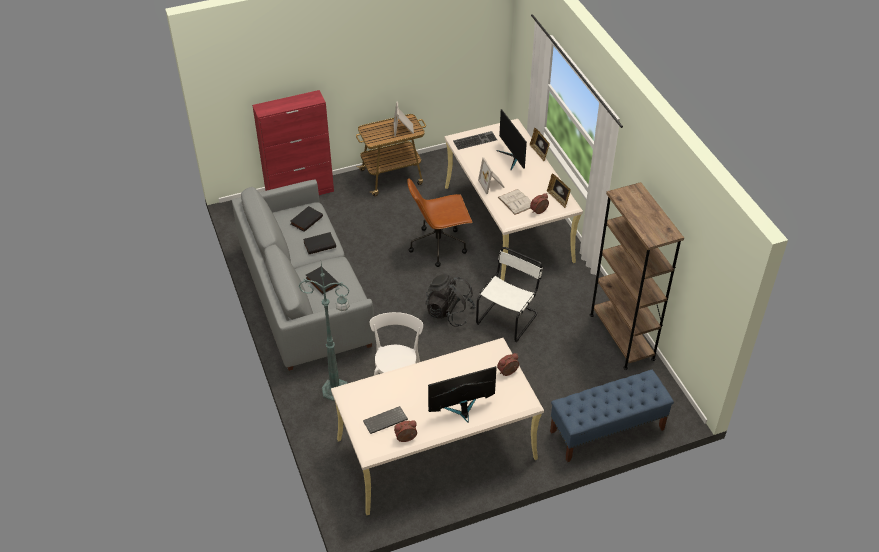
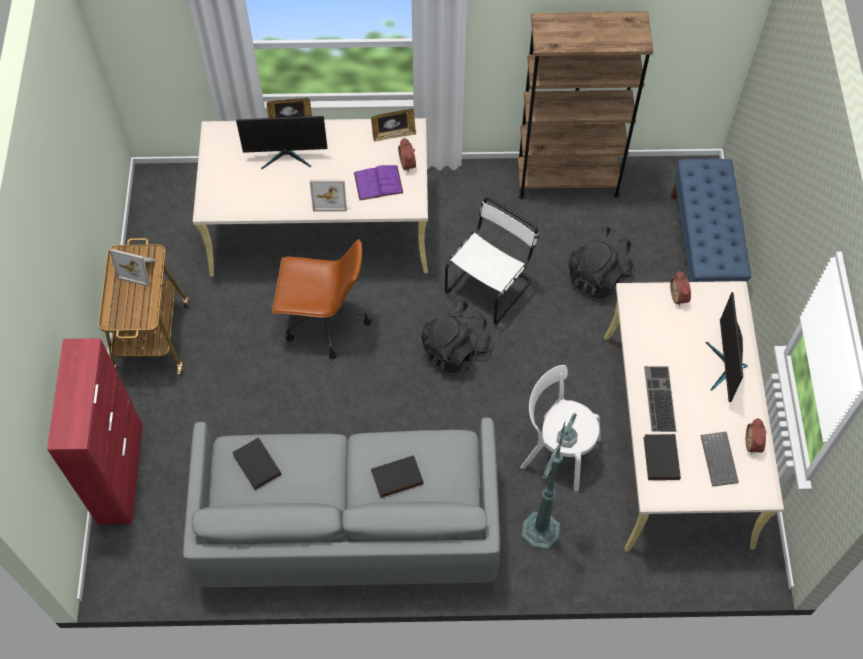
camera: 70 degrees left, 15 degrees up
black book [303,232,336,254] -> black book moved to [643,434,681,480]
brown office chair [407,178,473,267] -> brown office chair turned 90 degrees counterclockwise [272,239,371,359]
keyboard [453,131,497,150] -> keyboard moved to [644,366,676,432]
white chair [476,247,543,342] -> white chair turned 75 degrees clockwise [445,197,539,325]
white book [498,189,531,215] -> purple book [354,165,403,201]
none -> black backpack [568,225,634,299]

